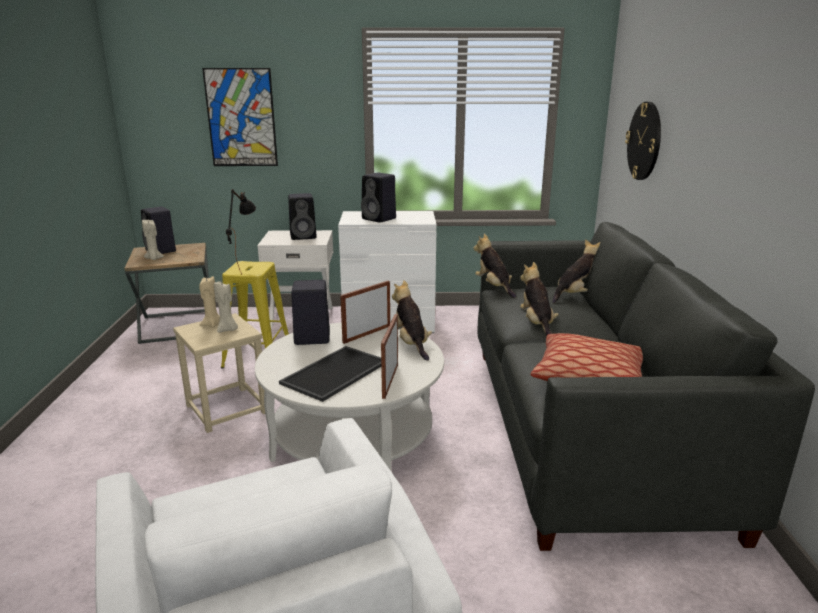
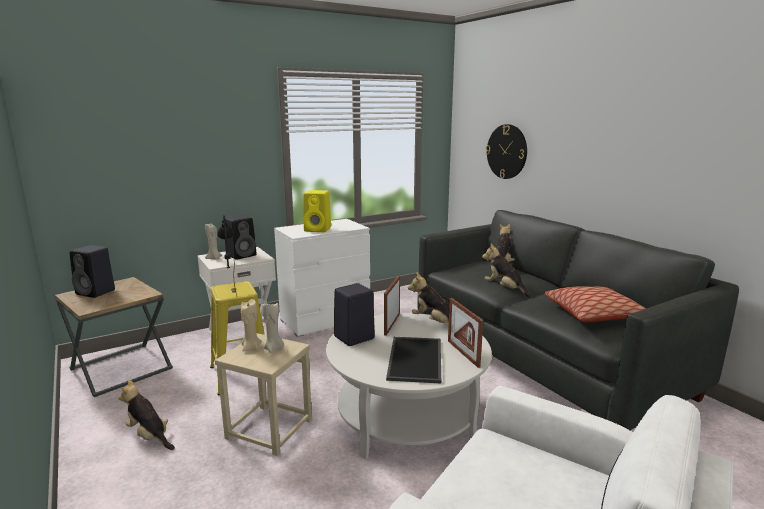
camera: 30 degrees left, 5 degrees down
beige candle [142,220,164,260] -> beige candle moved to [205,224,222,259]
picture [202,68,278,166] -> none
black speaker [361,173,396,223] -> yellow speaker [303,190,331,232]
plush toy [473,234,516,298] -> plush toy moved to [118,380,175,450]

